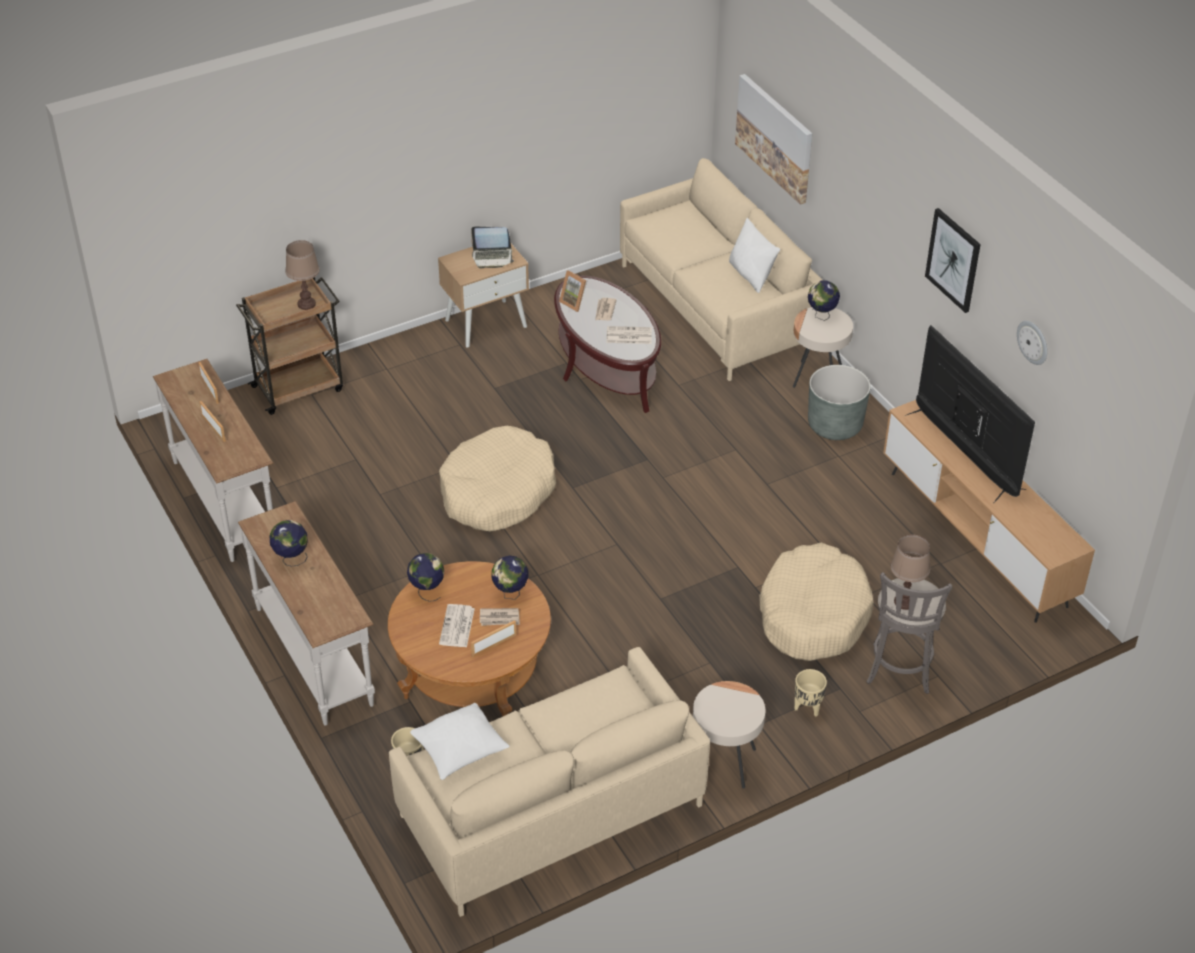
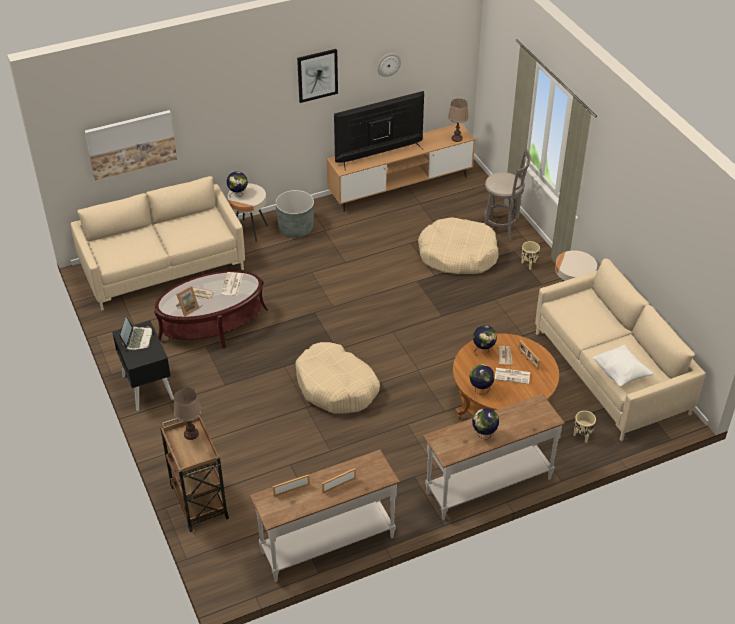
camera: 85 degrees left, 0 degrees up
beige nightstand [438,244,529,348] -> black nightstand [112,321,174,411]
white pillow [729,218,780,293] -> none
brown table lamp [891,534,930,610] -> brown table lamp moved to [448,99,469,142]

